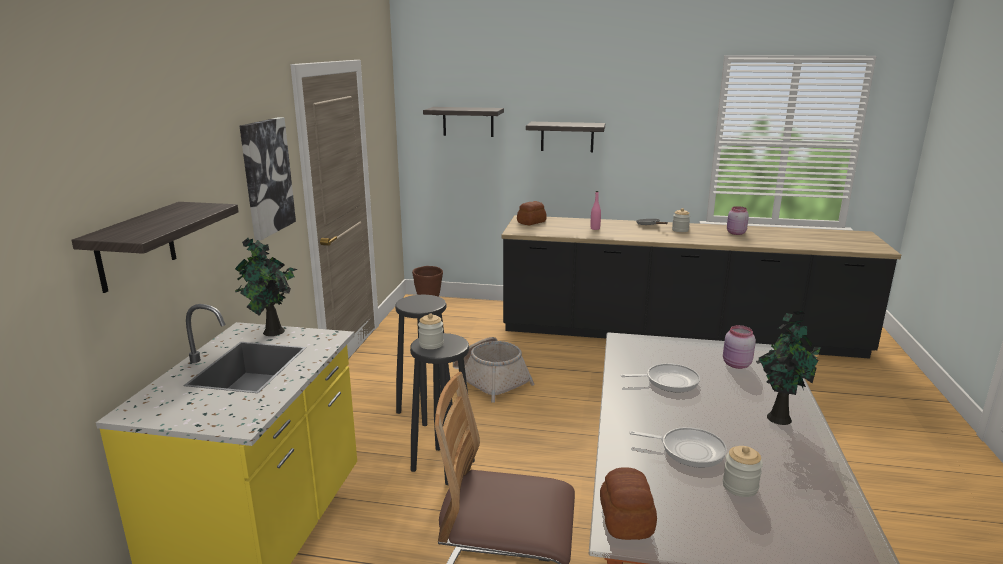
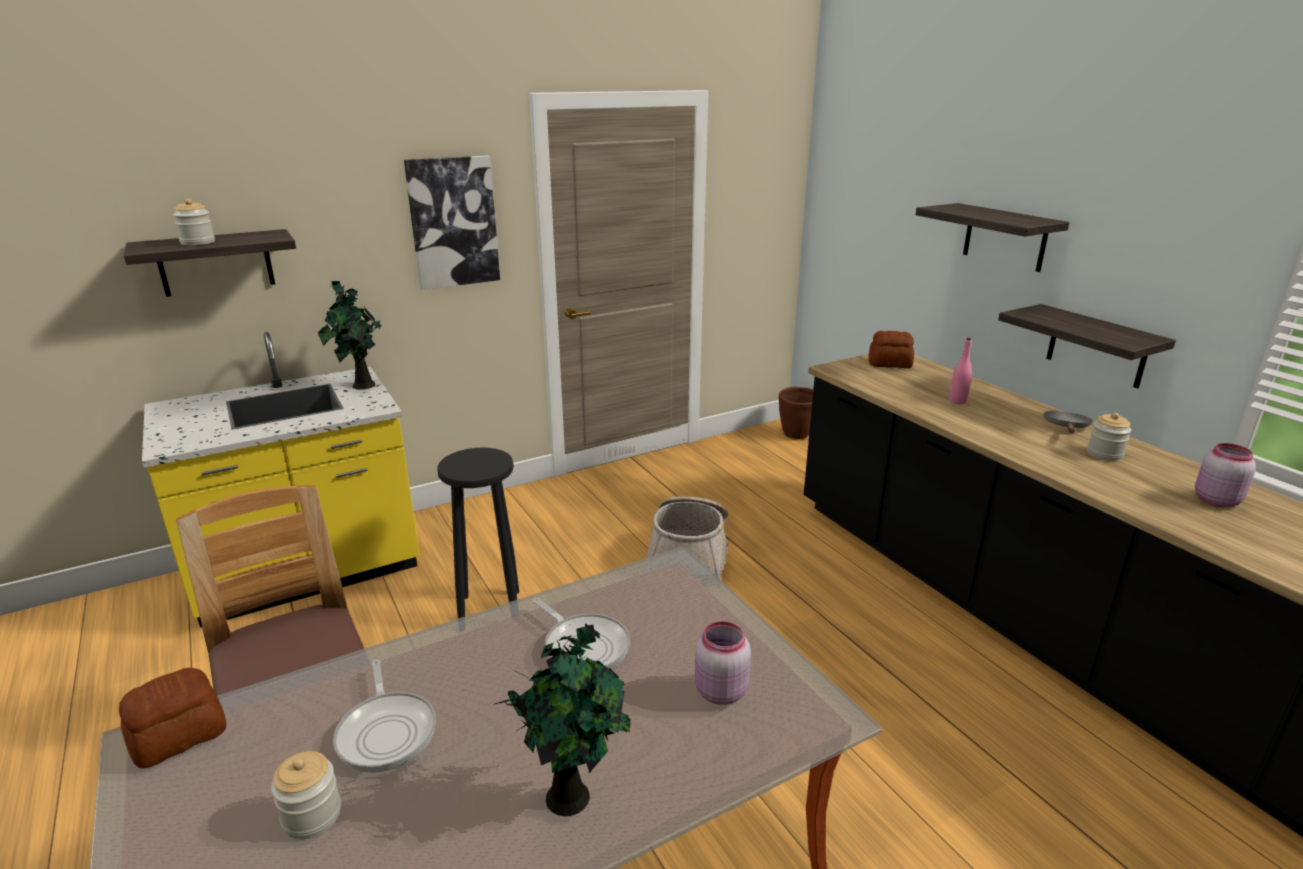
camera: 50 degrees right, 5 degrees up
black stool [395,295,453,426] -> none
jar [418,313,444,349] -> jar moved to [173,199,215,245]
shelf [423,107,504,137] -> shelf moved to [998,304,1176,388]

